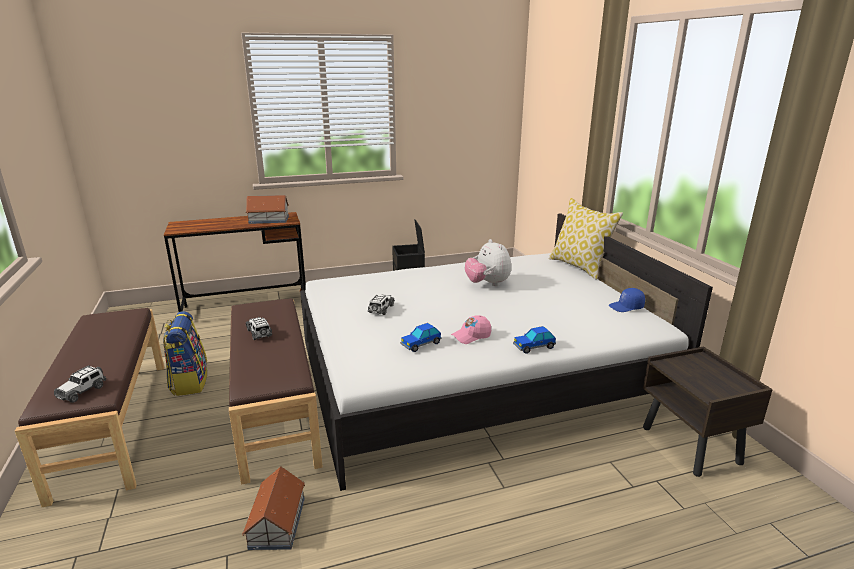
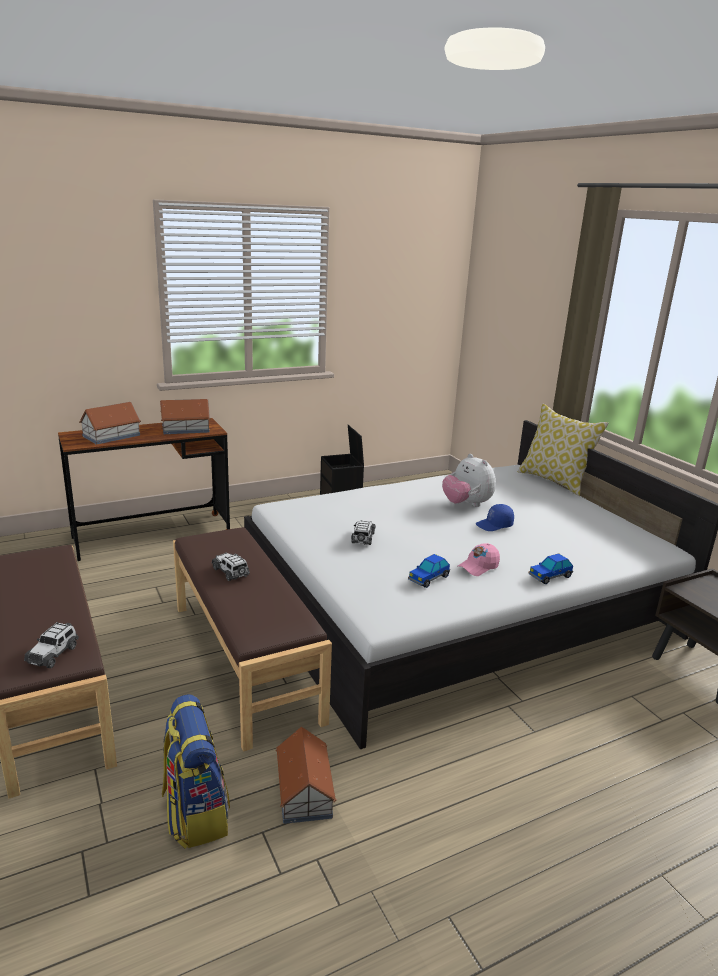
camera: 10 degrees left, 0 degrees up
backpack [163,311,207,396] -> backpack moved to [162,694,230,849]
blue cap [609,288,645,312] -> blue cap moved to [476,504,514,531]
none -> toy house [79,402,141,445]

